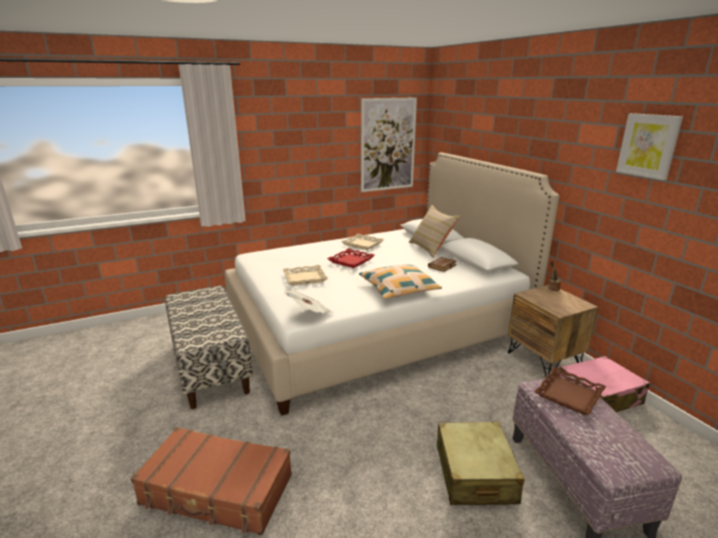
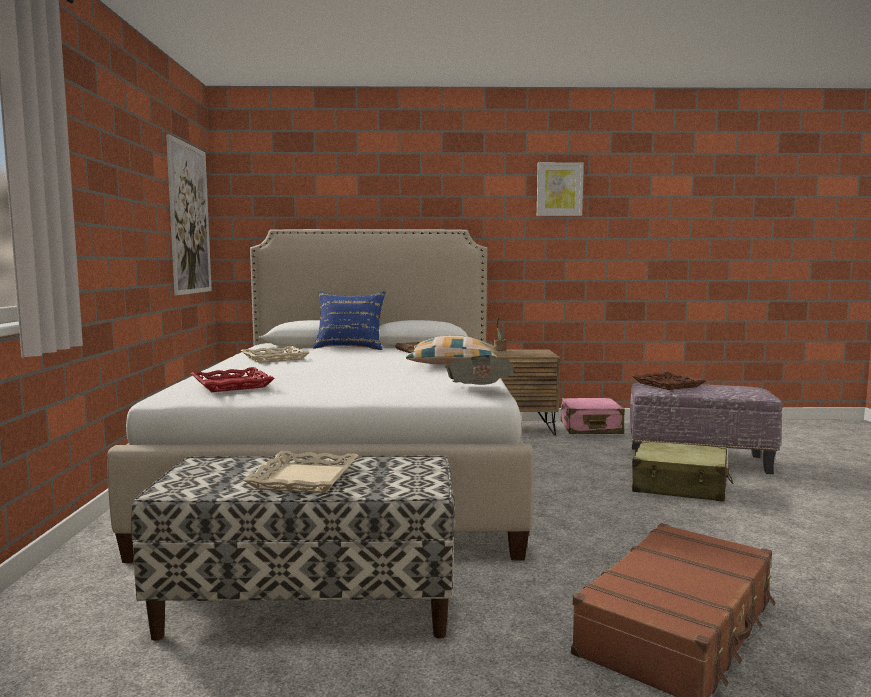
camera: 65 degrees left, 15 degrees down
beige tray [283,265,328,286] -> beige tray moved to [243,451,358,493]
red tray [327,248,375,268] -> red tray moved to [191,367,275,392]
beige pillow [409,205,460,258] -> blue pillow [313,291,386,350]

